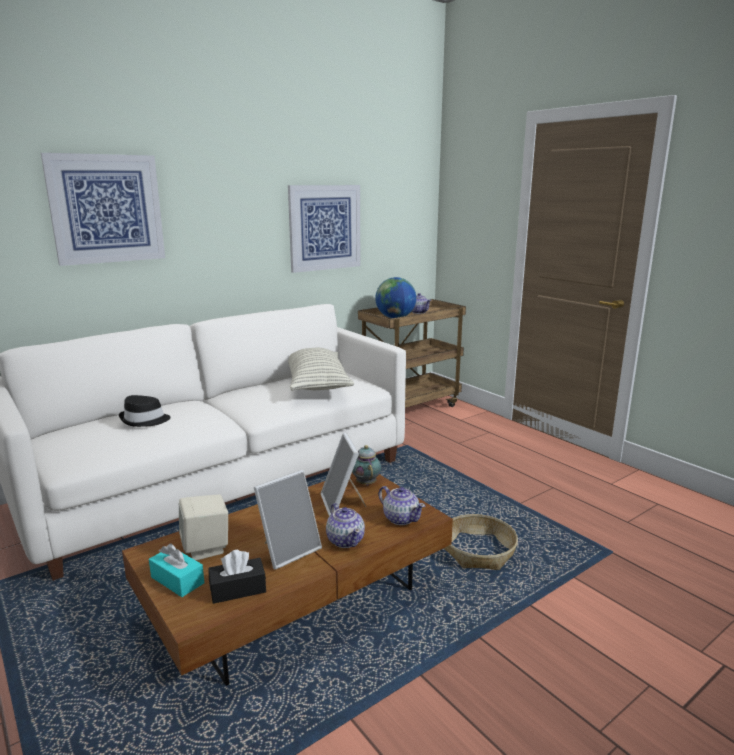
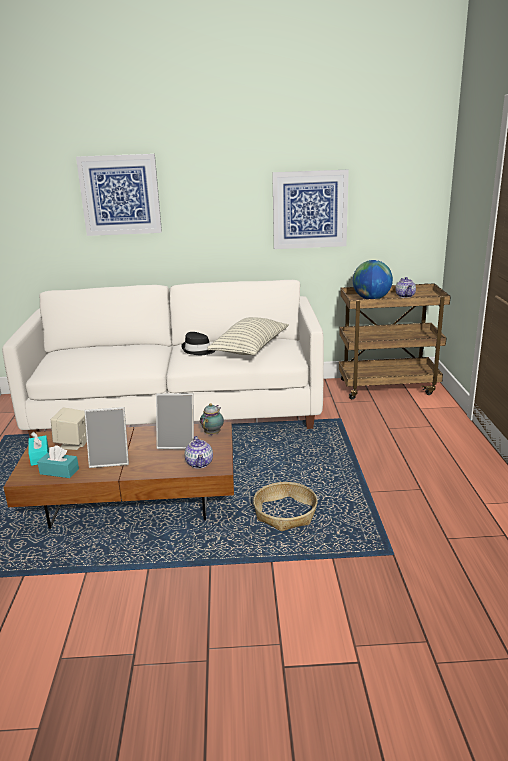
camera: 35 degrees right, 5 degrees up
black hat [119,395,171,427] -> black hat moved to [181,332,215,355]
black tissue box [208,550,266,604] -> turquoise tissue box [37,445,79,478]
picture frame [321,433,366,517] -> picture frame turned 105 degrees counterclockwise [156,393,194,449]
teapot [326,503,365,548] -> none

